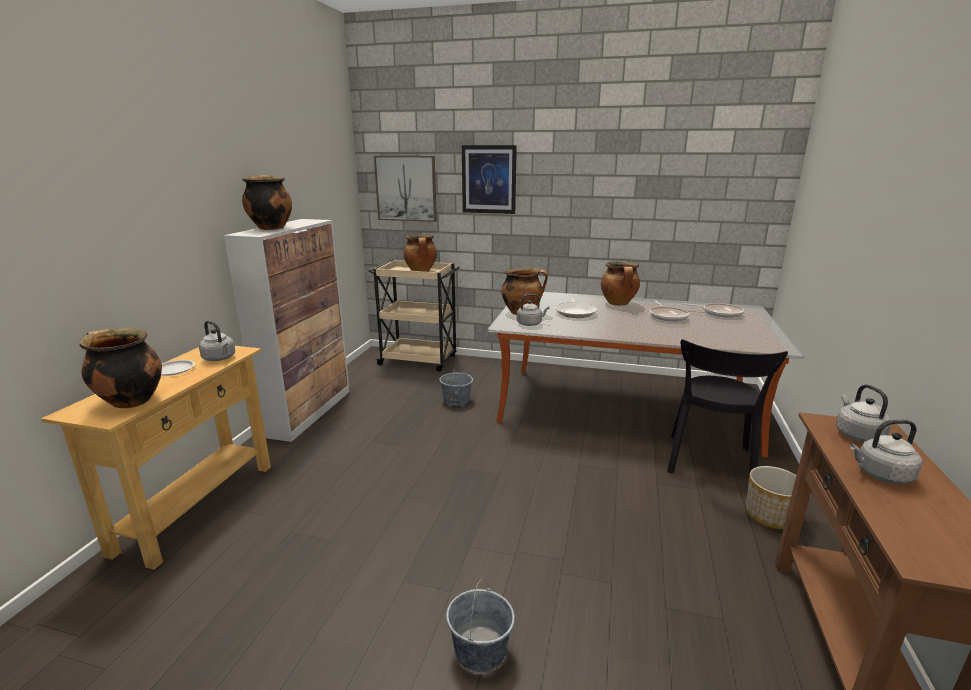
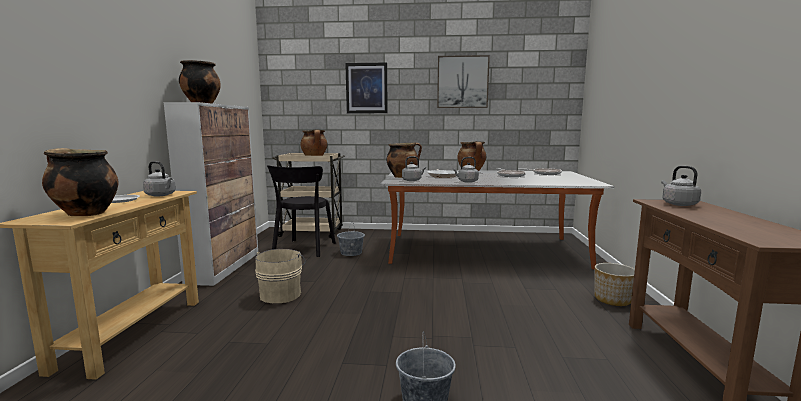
camera: 10 degrees left, 10 degrees down
picture [374,156,437,222] -> picture moved to [437,55,490,108]
black chair [667,339,788,475] -> black chair moved to [267,165,336,257]
grey kettle [850,420,923,484] -> grey kettle moved to [453,157,479,183]
none -> beige bucket [255,249,306,303]

